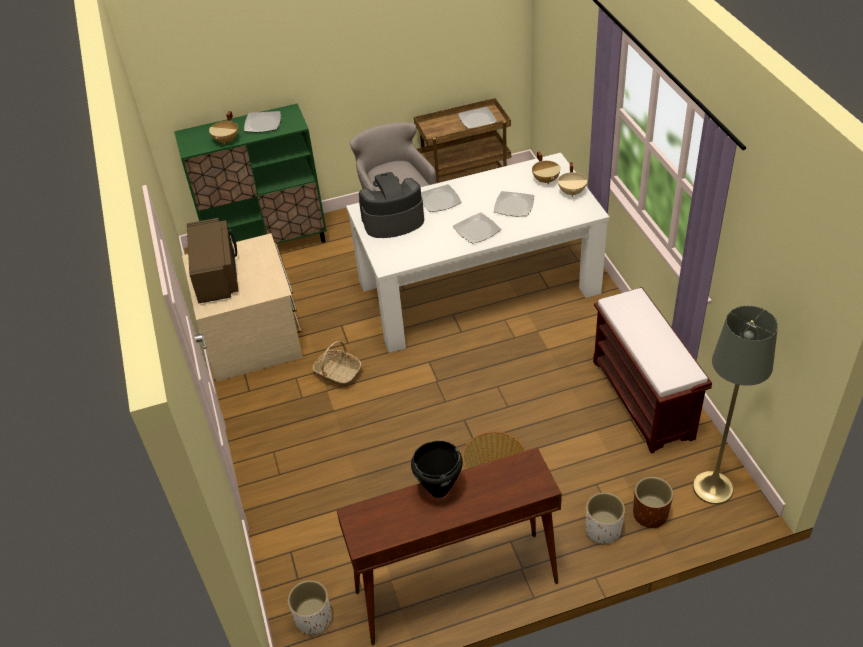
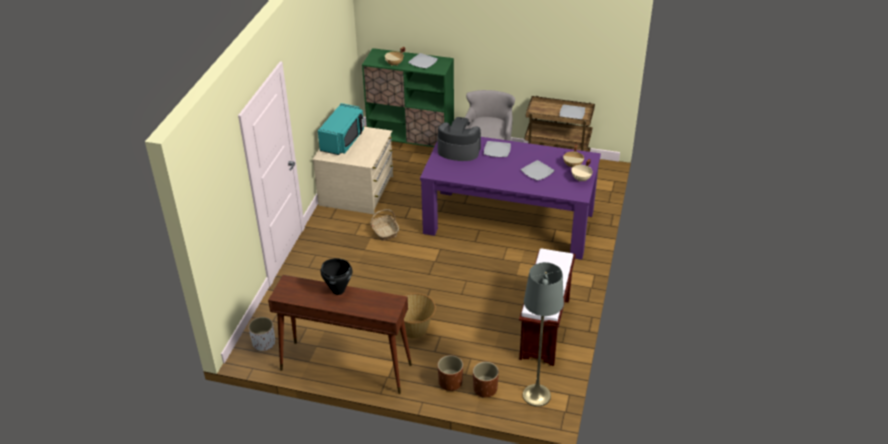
camera: 30 degrees right, 5 degrees down
brown microwave [187,218,238,304] -> turquoise microwave [318,103,364,155]
white dining table [346,153,609,353] -> purple dining table [420,137,601,260]
plate [453,212,501,244] -> none
white planter [586,492,625,545] -> brown planter [438,355,463,391]

